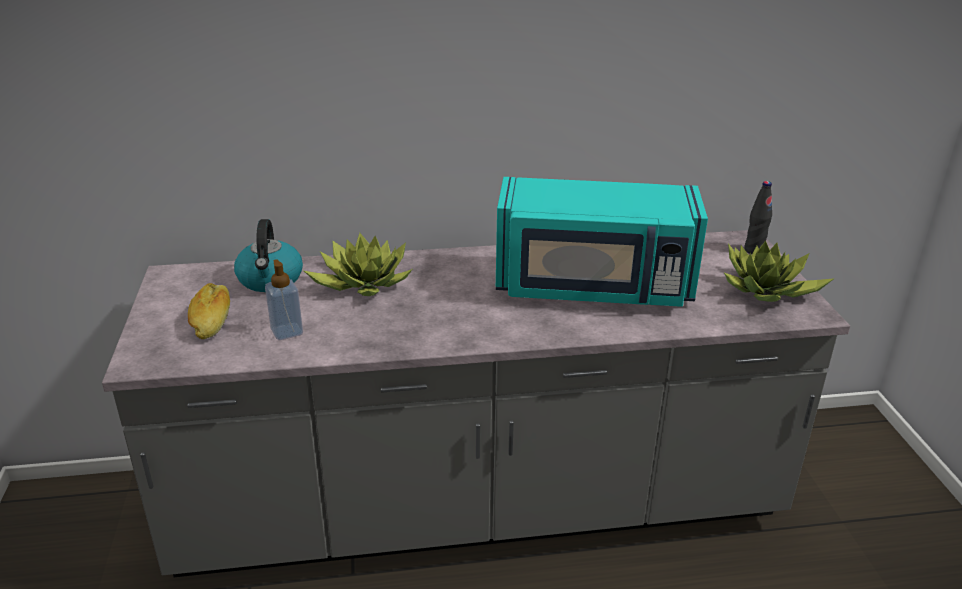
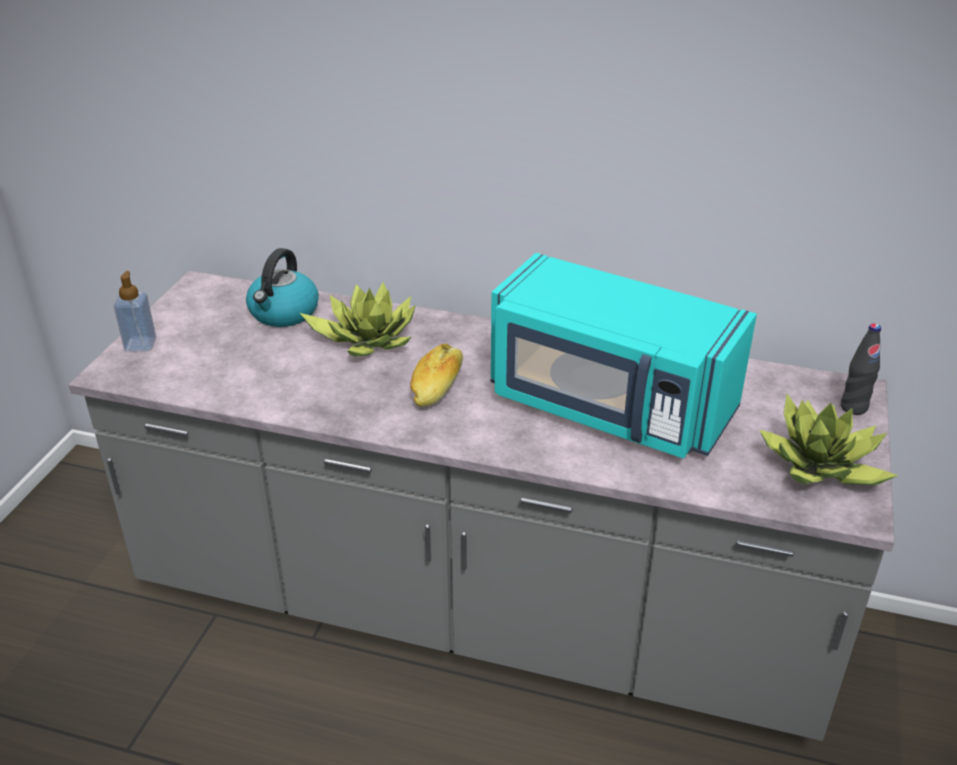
camera: 25 degrees right, 5 degrees up
bread [188,283,230,339] -> bread moved to [410,344,463,407]
soap dispenser [265,259,303,340] -> soap dispenser moved to [114,271,156,352]

